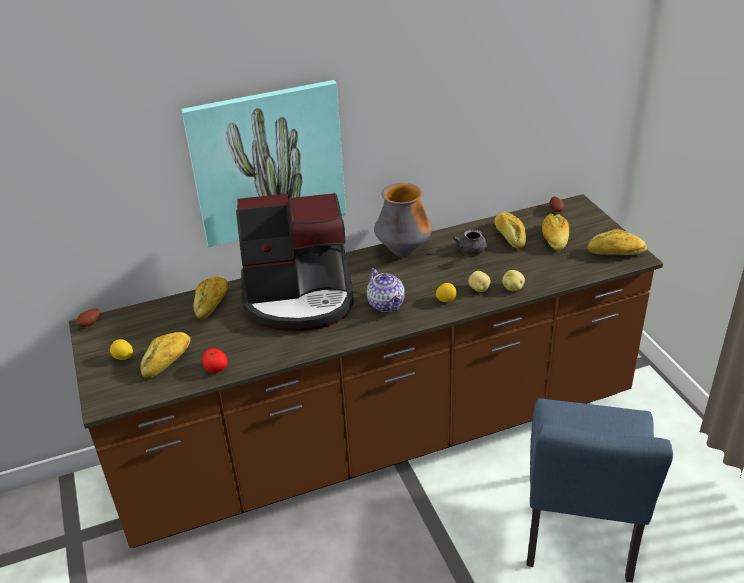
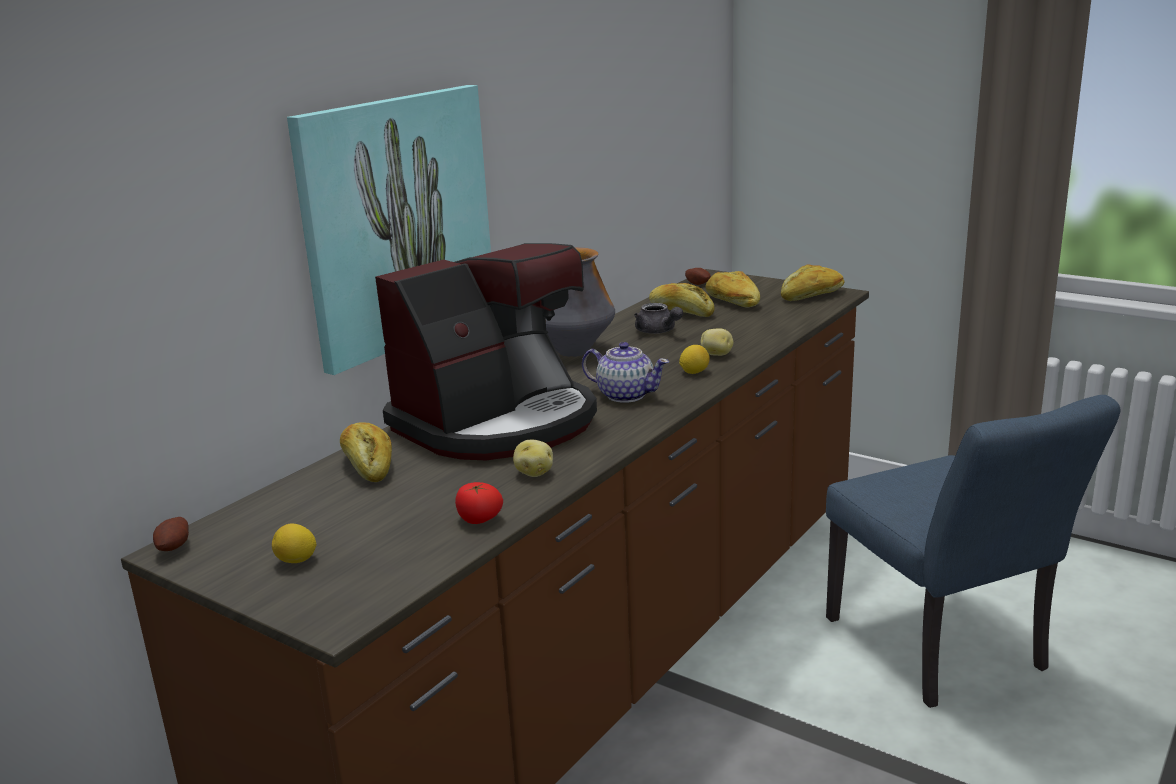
camera: 35 degrees left, 15 degrees down
bread [140,332,191,378] -> none
potato [502,270,525,291] -> potato moved to [513,440,553,477]

